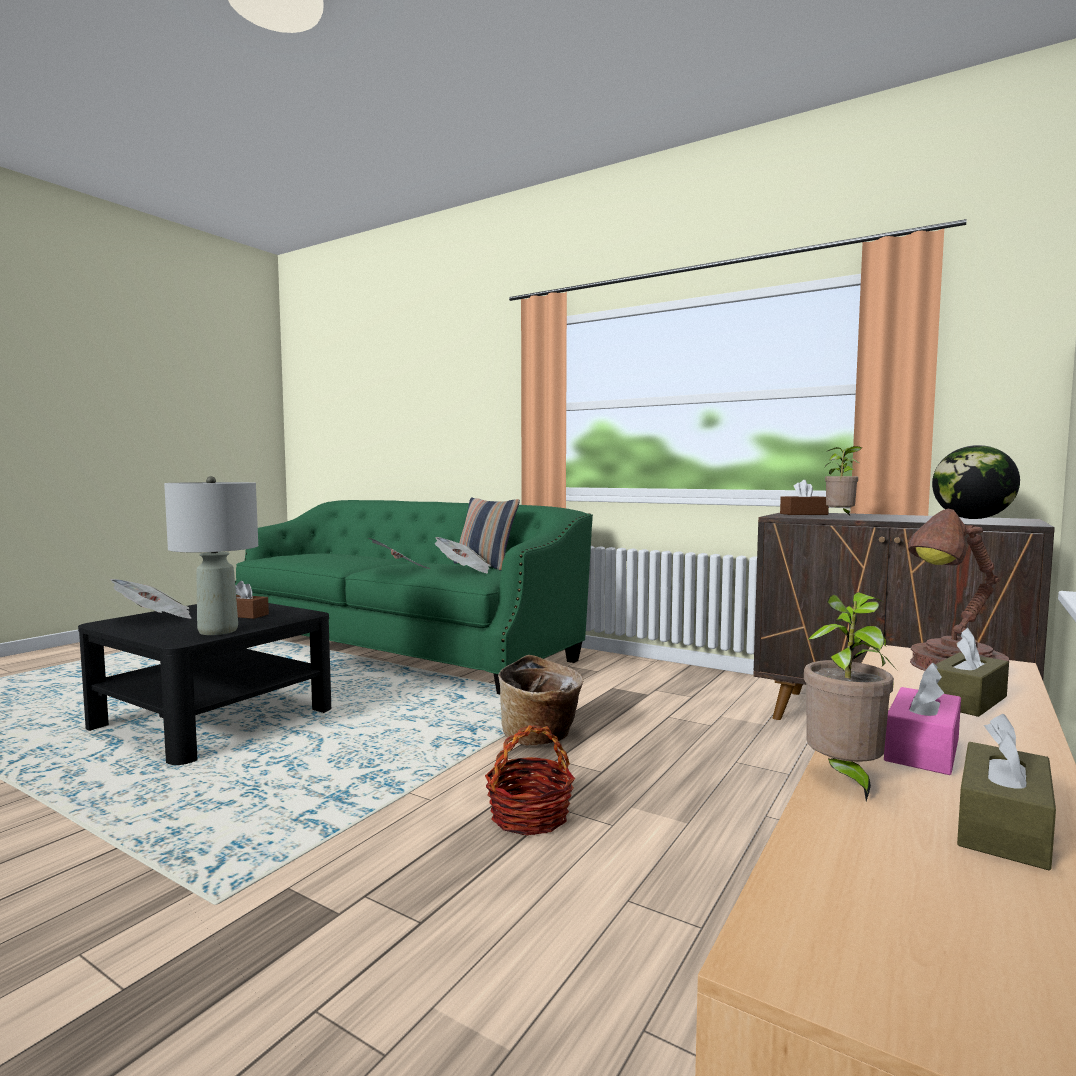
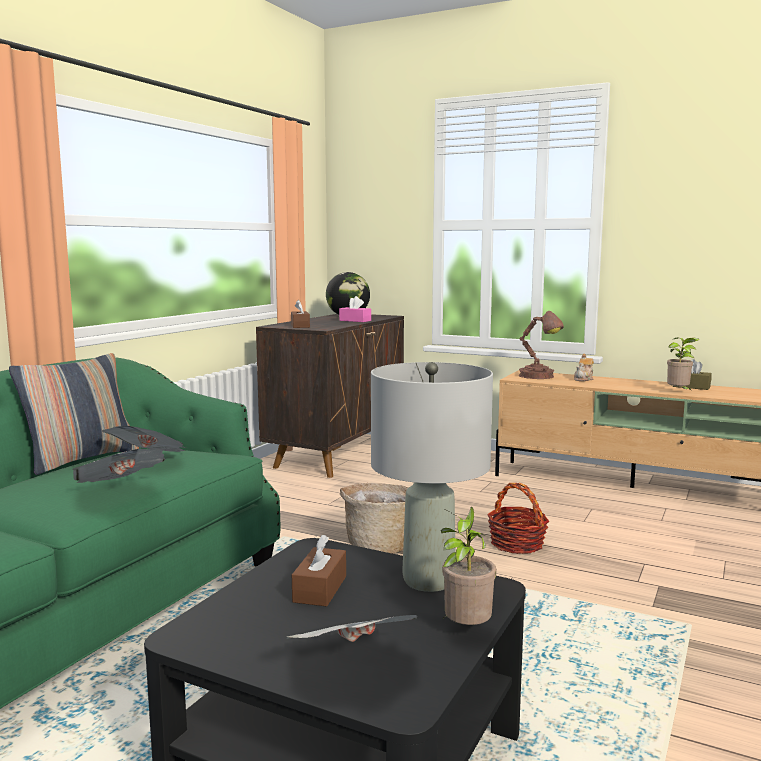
camera: 95 degrees left, 5 degrees up
potted plant [825,446,862,515] -> potted plant moved to [441,507,496,625]
pink tissue box [884,663,961,775] -> pink tissue box moved to [339,296,371,322]
brown tissue box [935,628,1009,717] -> teapot [574,354,594,381]

